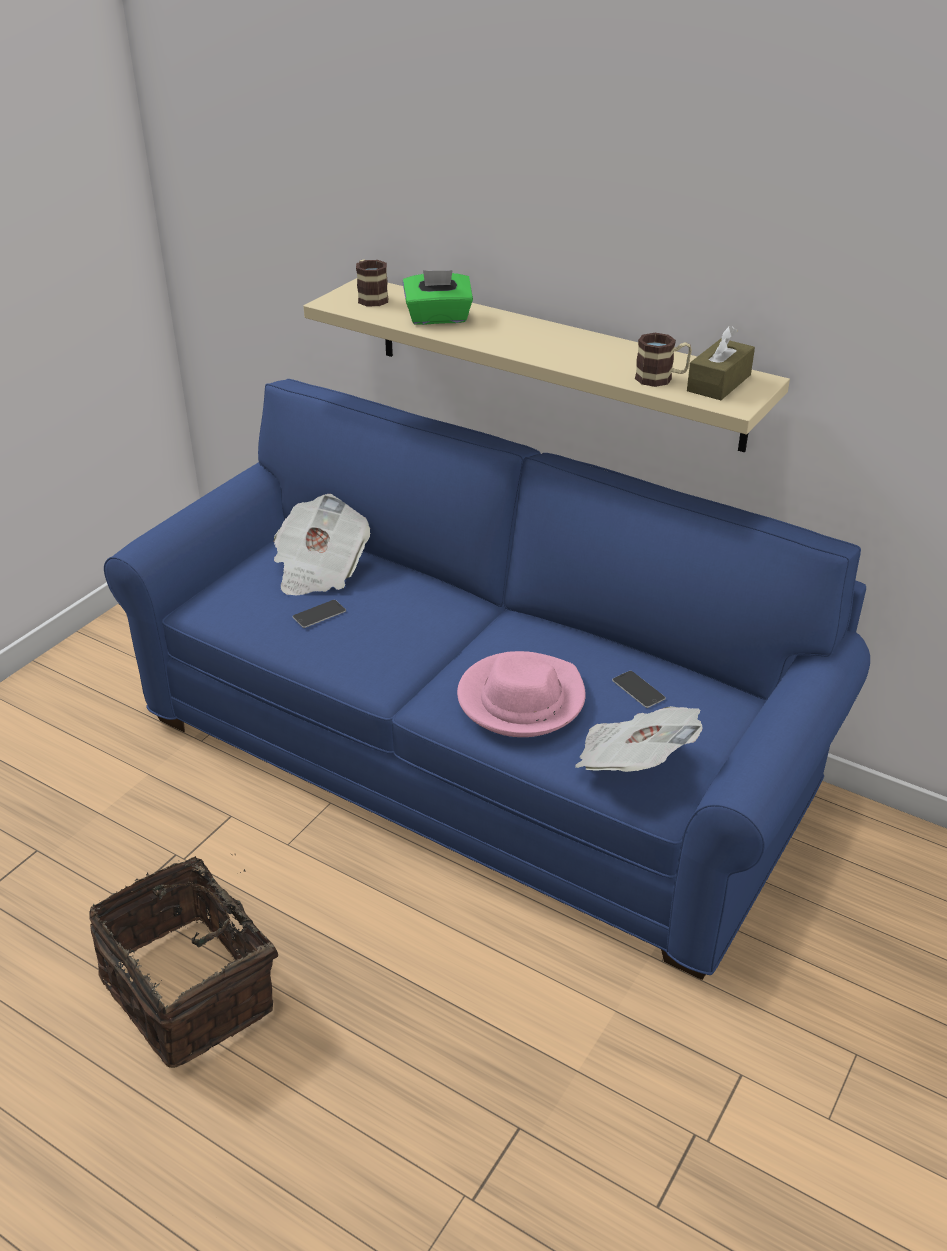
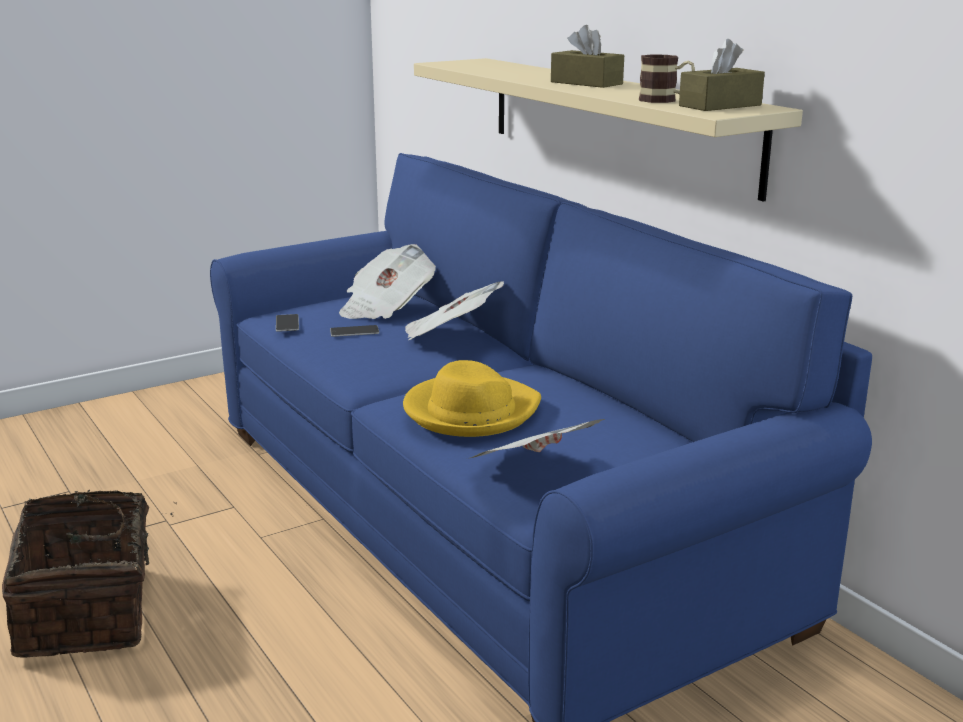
camera: 25 degrees right, 15 degrees down
mug [356,260,388,306] -> none
green tissue box [403,270,473,325] -> none
pink hat [457,651,586,737] -> yellow hat [403,360,541,437]
phone [612,671,666,708] -> phone moved to [276,314,299,332]
none -> newspaper [405,281,504,340]
none -> brown tissue box [551,25,624,88]

